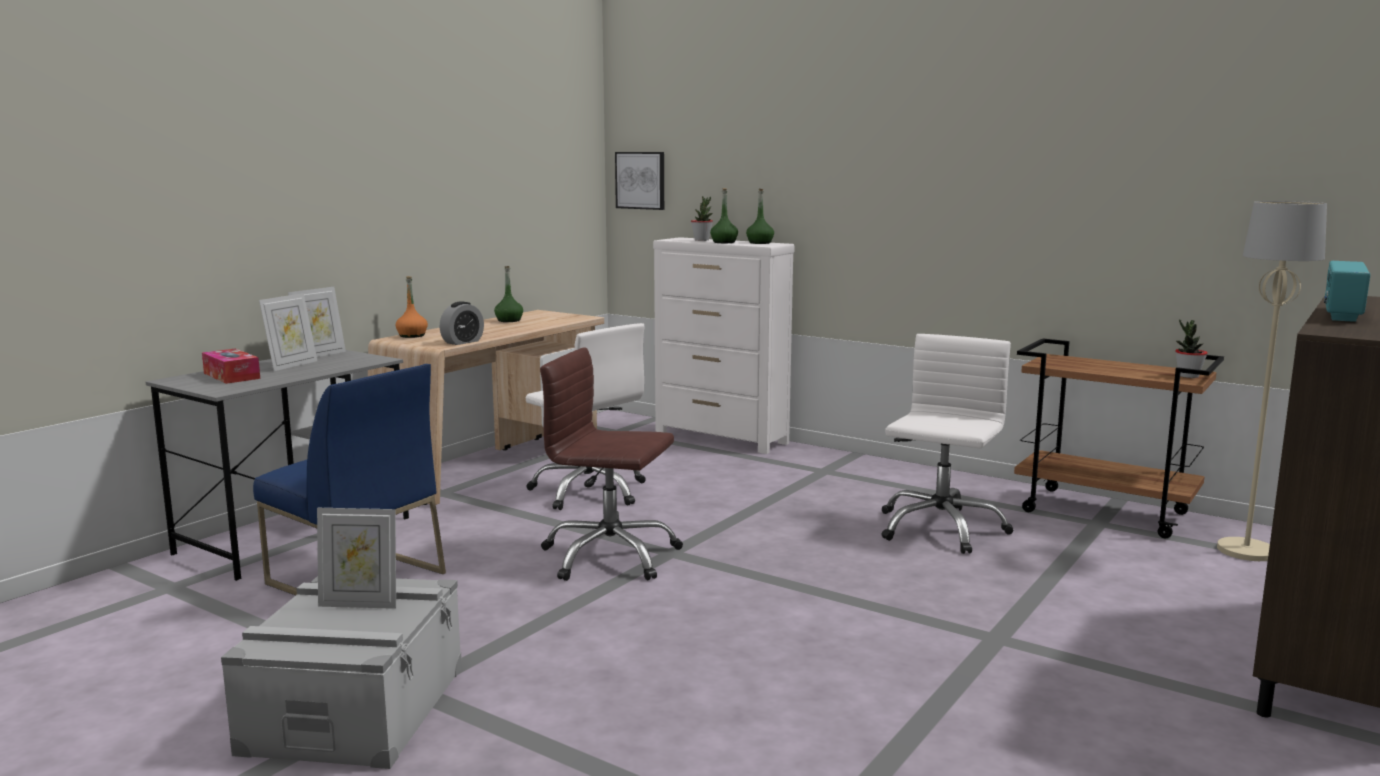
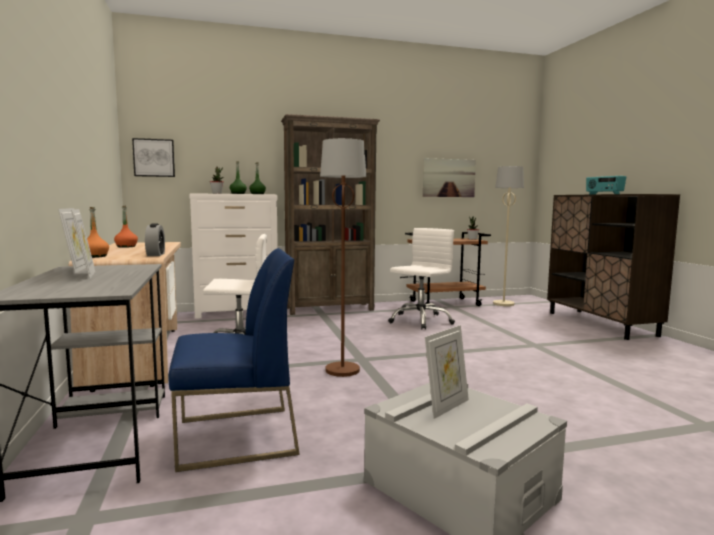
camera: 50 degrees left, 5 degrees down
tissue box [202,349,260,384] -> none
green bottle [494,266,523,322] -> orange bottle [114,206,138,248]
brown office chair [540,348,683,581] -> brown floor lamp [320,138,366,377]
white office chair [882,334,1013,554] -> white office chair turned 60 degrees clockwise [388,228,455,330]
none -> brown bookcase [281,114,380,315]
none -> picture [423,158,476,197]

